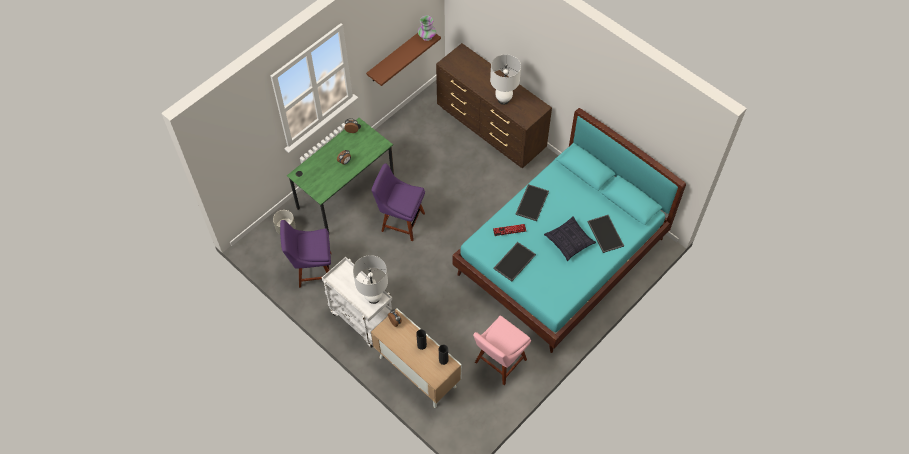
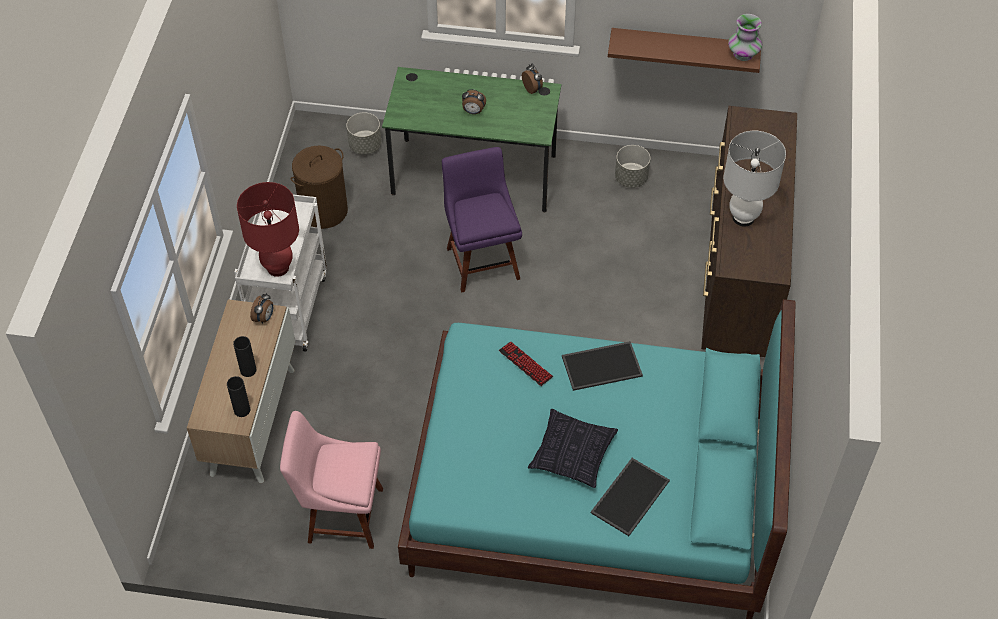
camera: 55 degrees right, 5 degrees down
purple chair [280,220,331,288] -> brown laundry basket [290,145,348,229]
white table lamp [353,255,388,304] -> red table lamp [237,182,299,277]
tray [493,242,536,281] -> none
none -> grey planter [615,145,650,188]

